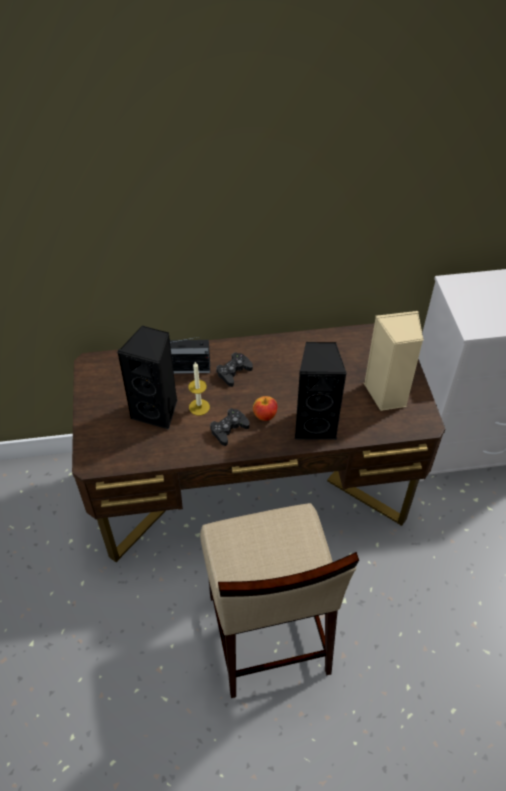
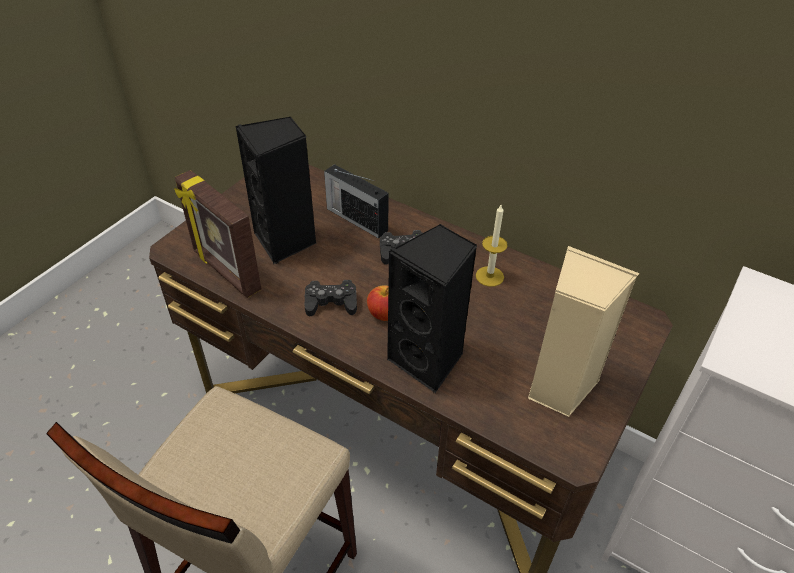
camera: 40 degrees right, 5 degrees down
candle [188,362,210,415] -> candle moved to [476,205,508,287]
none -> picture frame [174,170,262,298]

